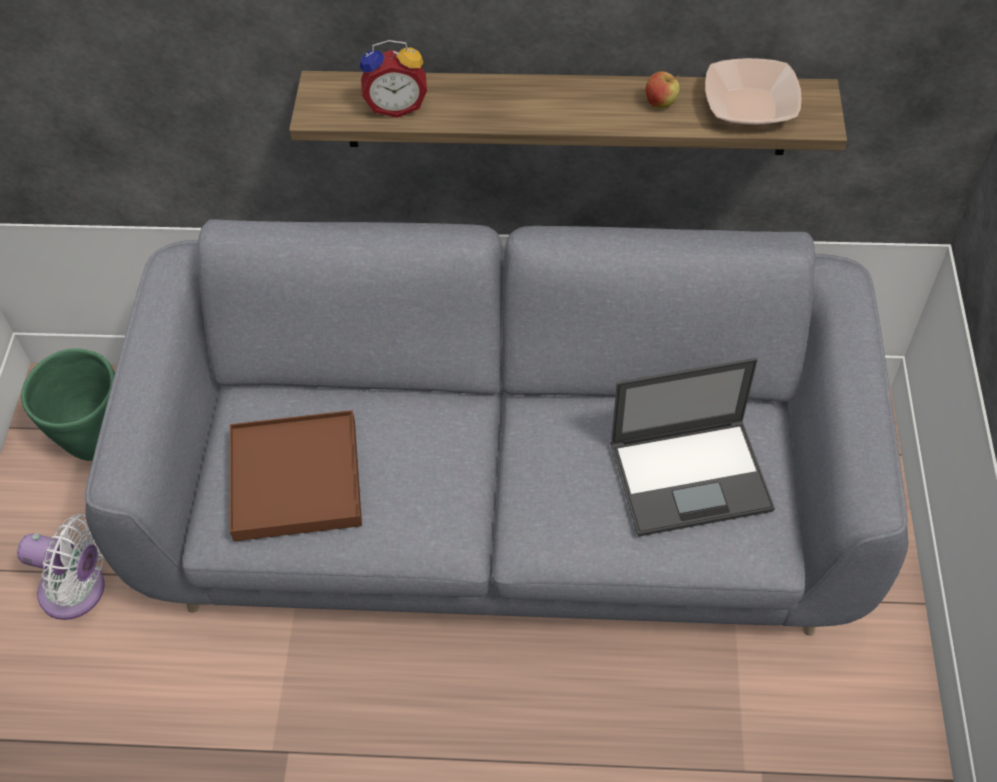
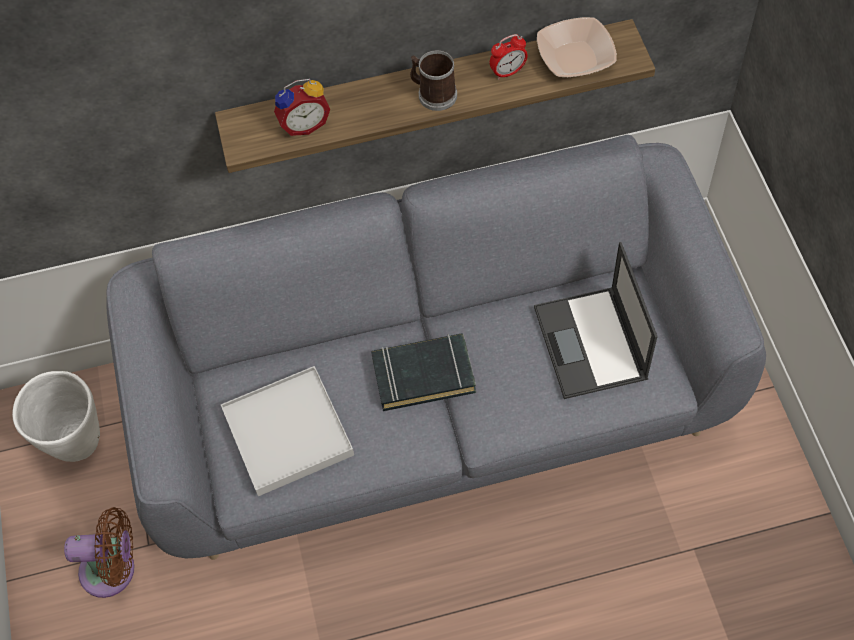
camera: 15 degrees left, 5 degrees up
white fan [17,514,105,620] -> brown fan [64,507,135,598]
green planter [21,348,115,461] -> white planter [12,371,100,462]
brown tray [230,410,362,541] -> white tray [221,366,354,496]
laptop [610,358,775,537] -> laptop turned 105 degrees clockwise [534,242,658,399]
apple [646,71,680,108] -> alarm clock [490,34,528,80]
none -> black book [371,333,476,411]
none -> mug [410,50,457,111]

